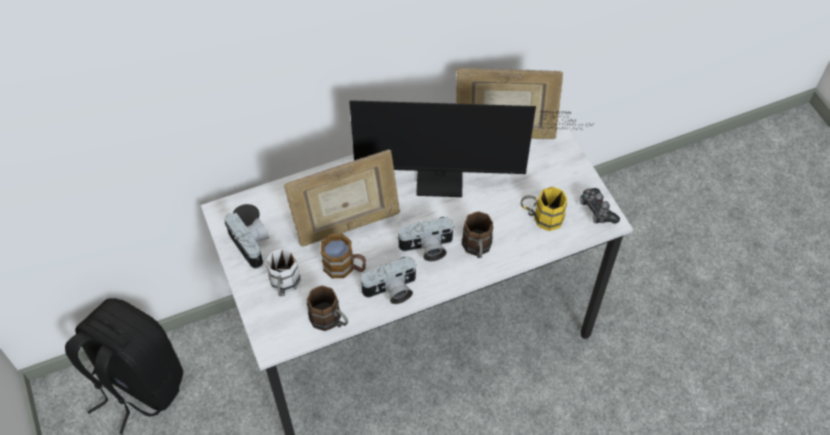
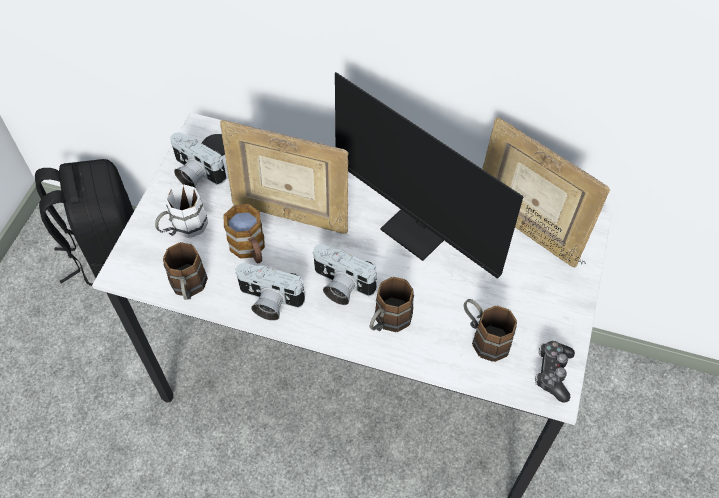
camera: 40 degrees right, 0 degrees up
camera [224,213,269,269] -> camera turned 120 degrees clockwise [170,132,226,187]
yellow mug [521,187,567,231] -> brown mug [464,299,517,362]

